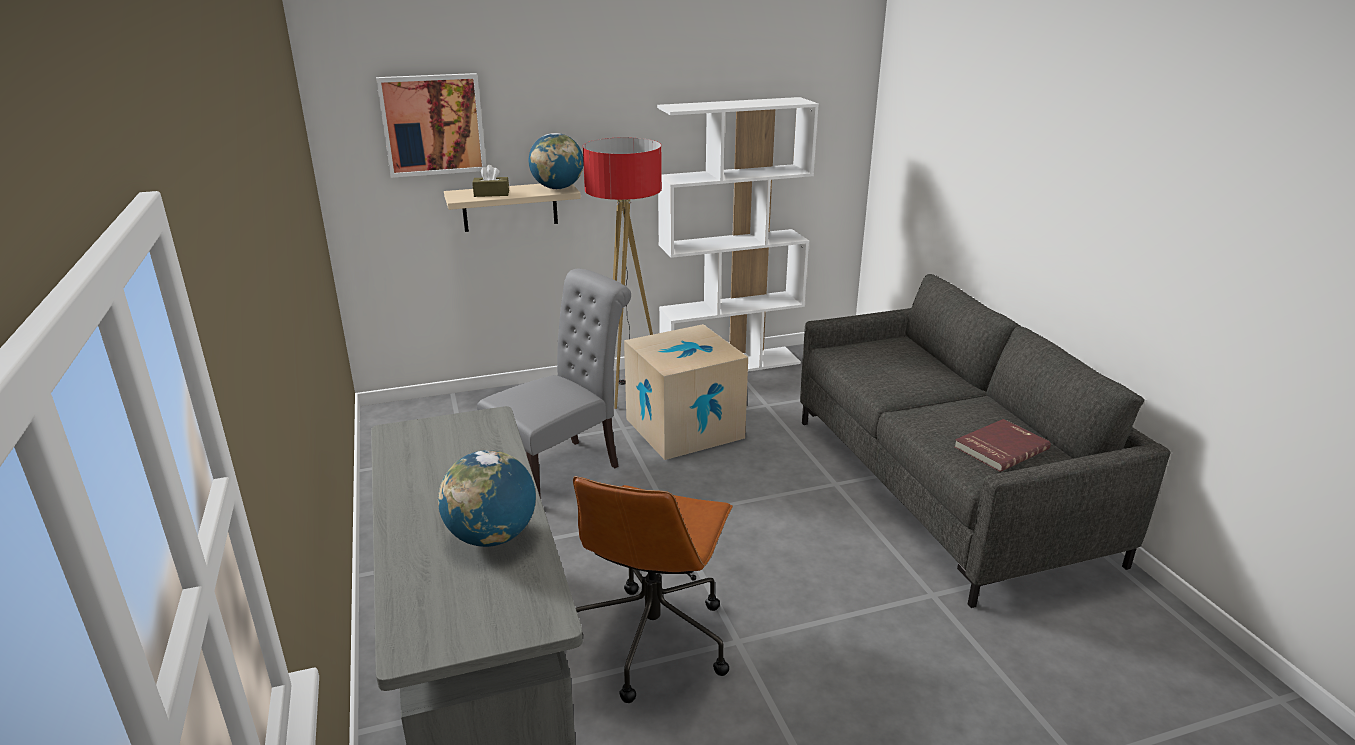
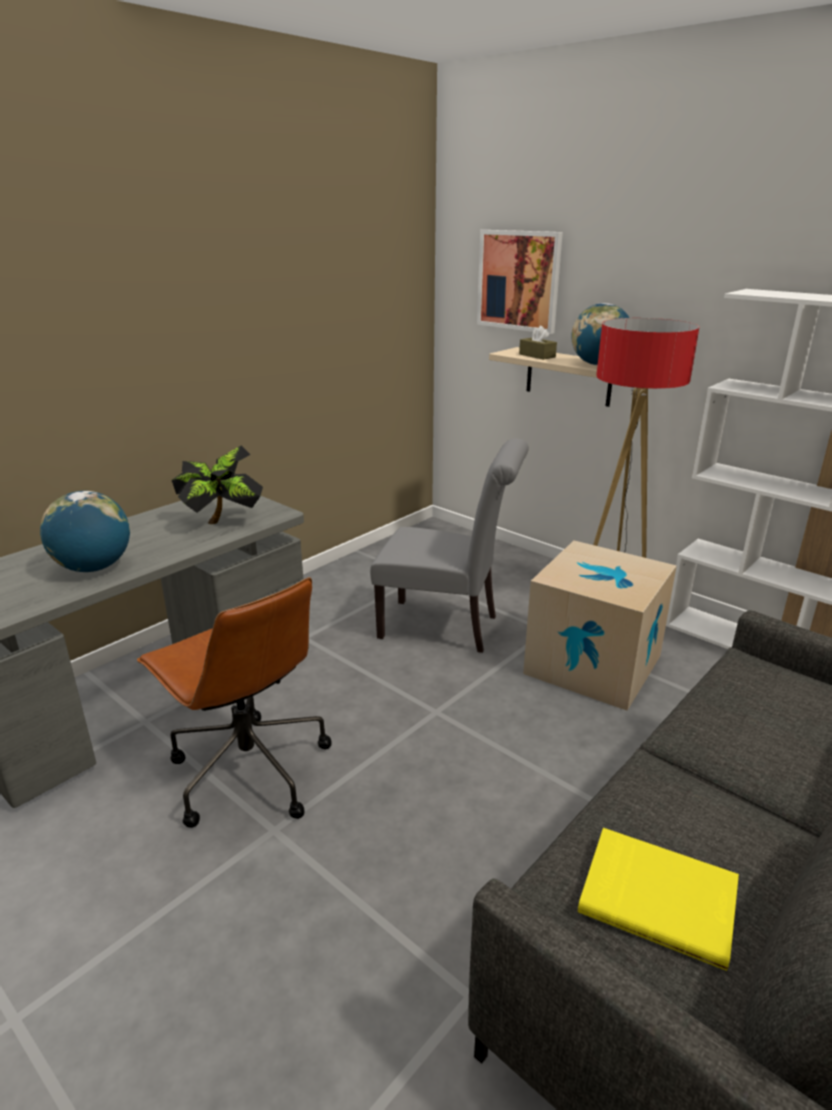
camera: 60 degrees right, 0 degrees up
brown office chair [573,476,733,703] -> brown office chair turned 120 degrees counterclockwise [137,577,332,828]
red book [954,419,1051,472] -> yellow book [578,828,739,971]
none -> potted plant [172,446,263,524]

